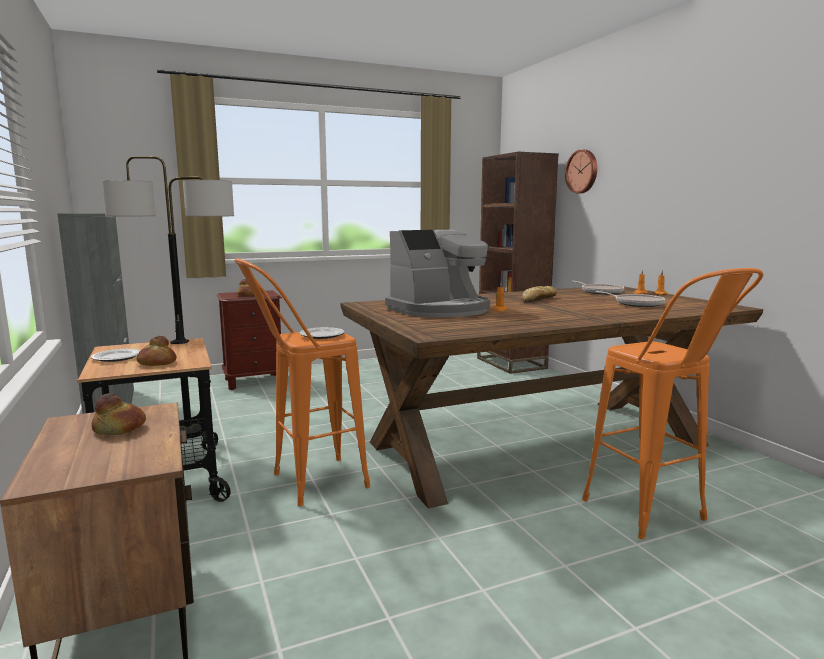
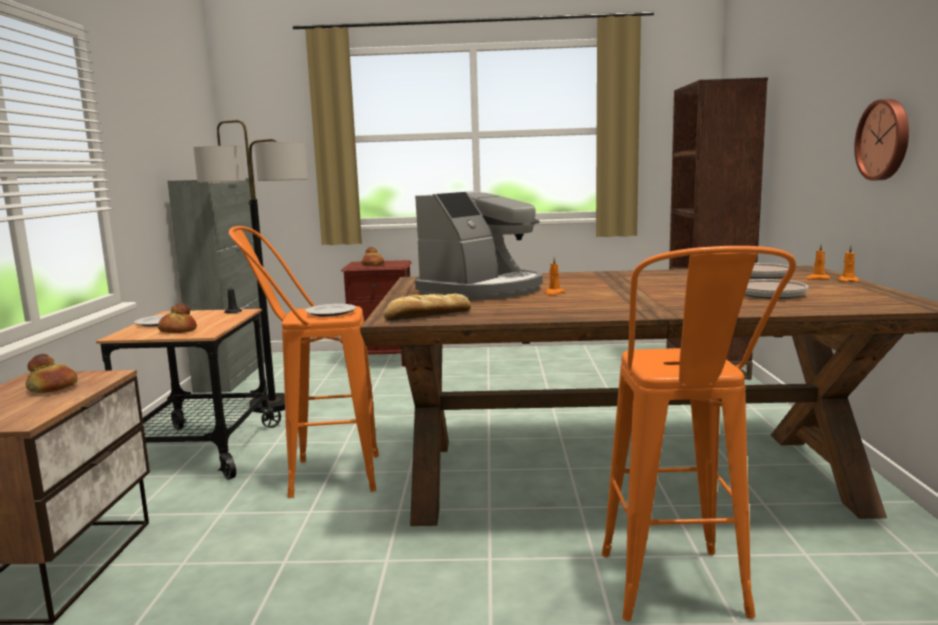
camera: 25 degrees right, 0 degrees up
coffee machine [385,230,490,318] -> coffee machine turned 45 degrees counterclockwise [415,191,543,300]
bread [522,286,557,302] -> bread moved to [384,293,471,320]
wall clock [565,149,597,193] -> wall clock moved to [854,99,909,181]

